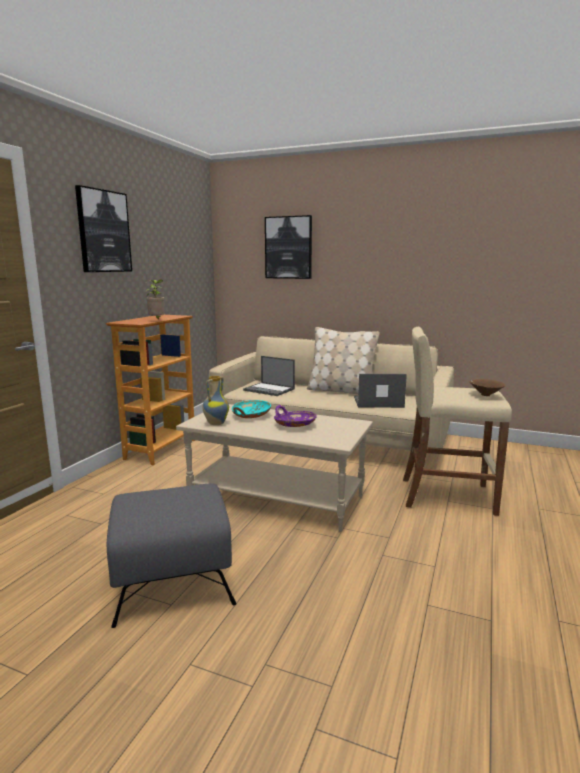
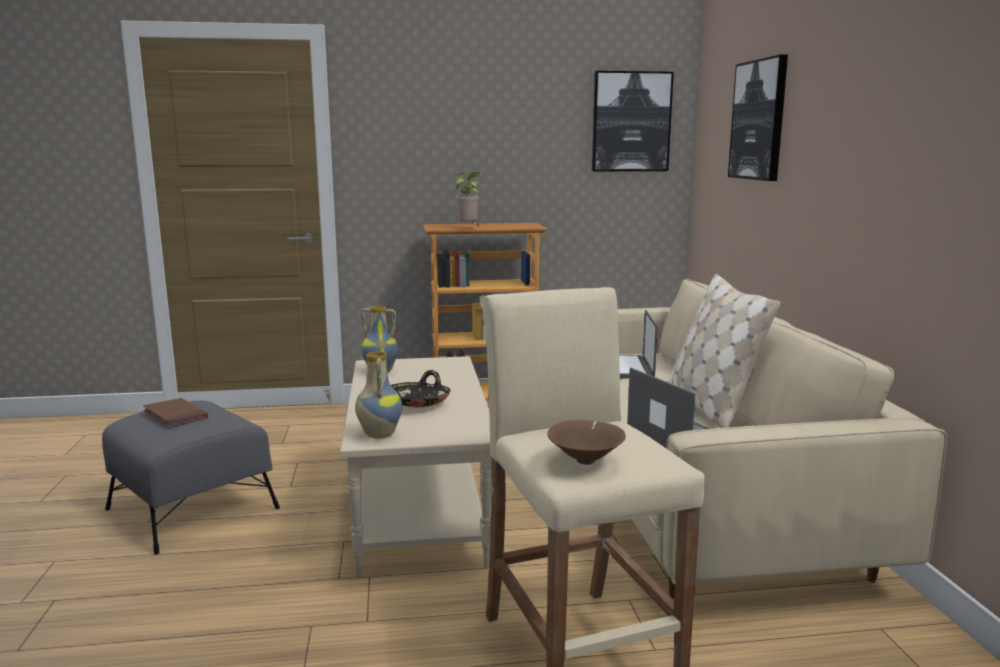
camera: 60 degrees right, 0 degrees up
picture [75,185,132,272] -> picture moved to [592,71,674,171]
turquoise bowl [232,400,271,418] -> none
purple bowl [274,405,317,427] -> black bowl [391,370,450,407]
none -> brown book [143,398,208,428]
none -> vase [355,351,402,439]

